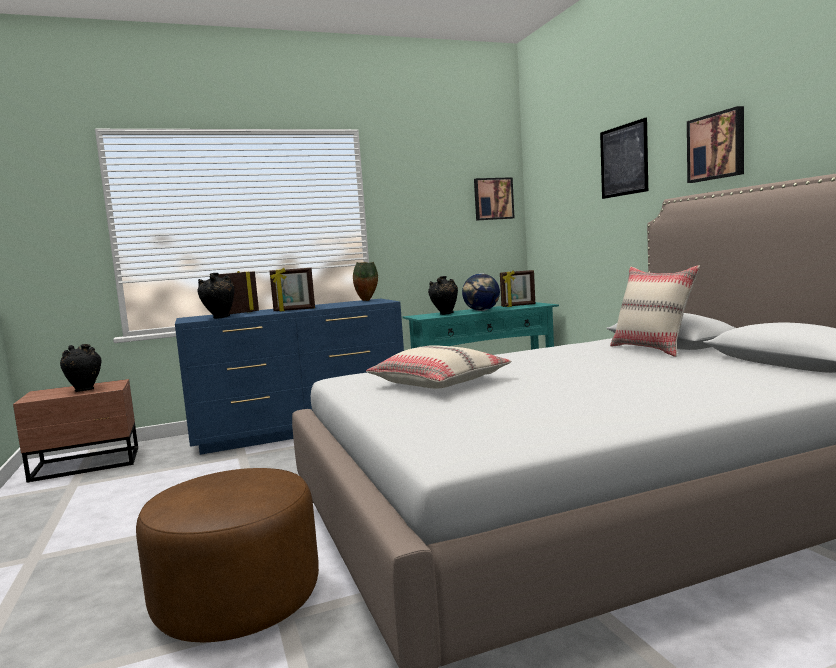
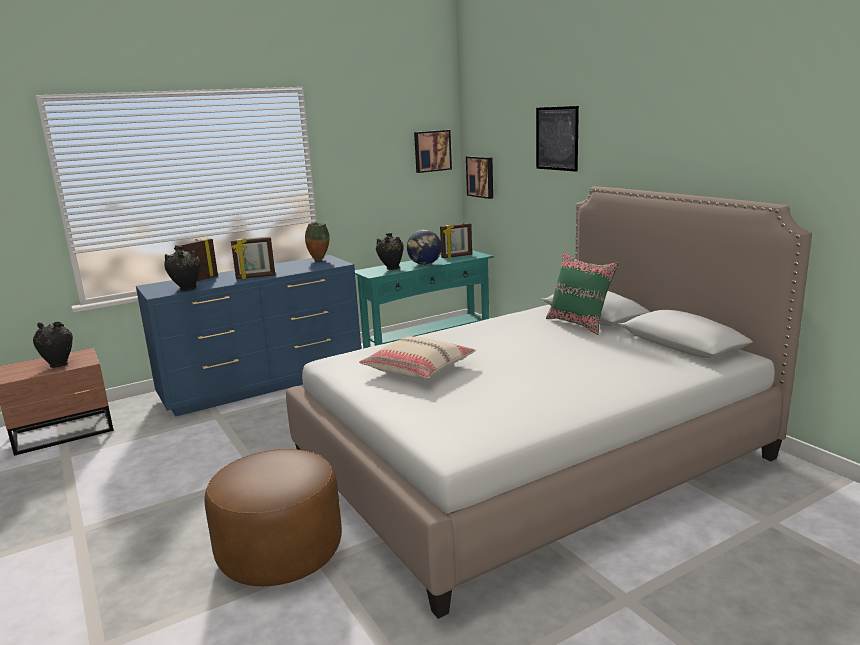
camera: 10 degrees left, 10 degrees up
beige pillow [610,265,700,357] -> green pillow [546,252,619,335]
picture [687,106,744,183] -> picture moved to [466,156,493,199]

